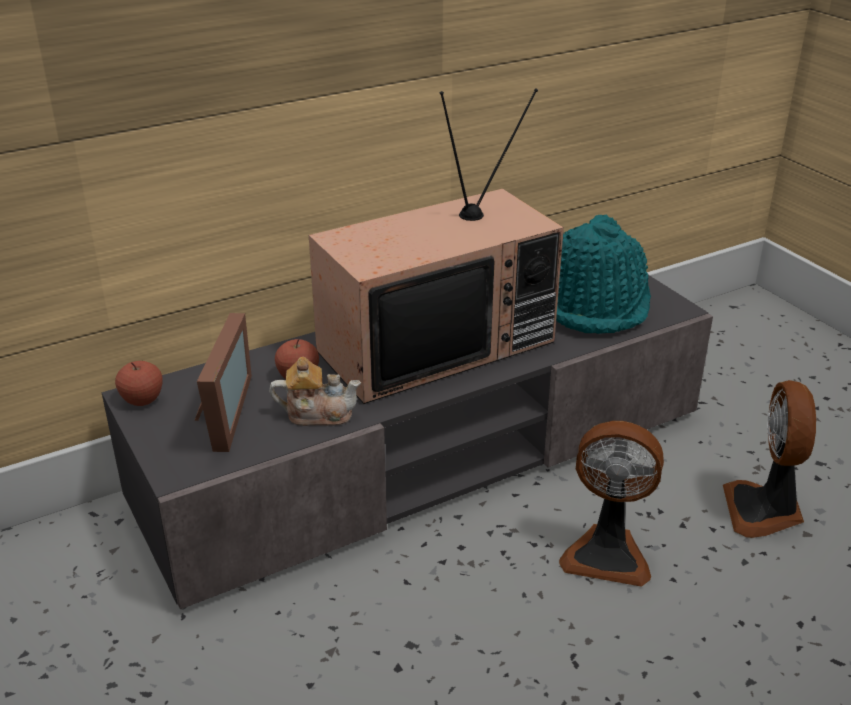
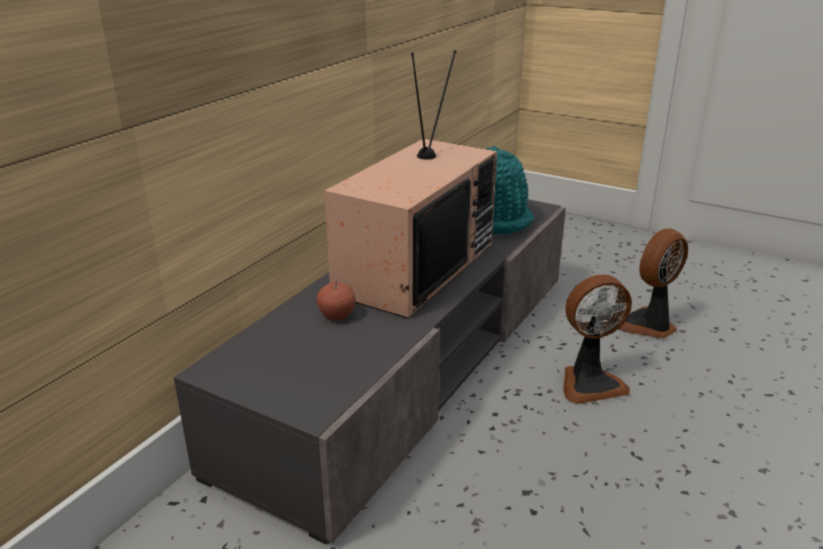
camera: 30 degrees left, 5 degrees down
apple [115,361,163,406] -> none
picture frame [194,313,252,452] -> none
teapot [269,357,361,426] -> none
fan [723,380,816,538] -> fan turned 75 degrees clockwise [618,228,688,338]

